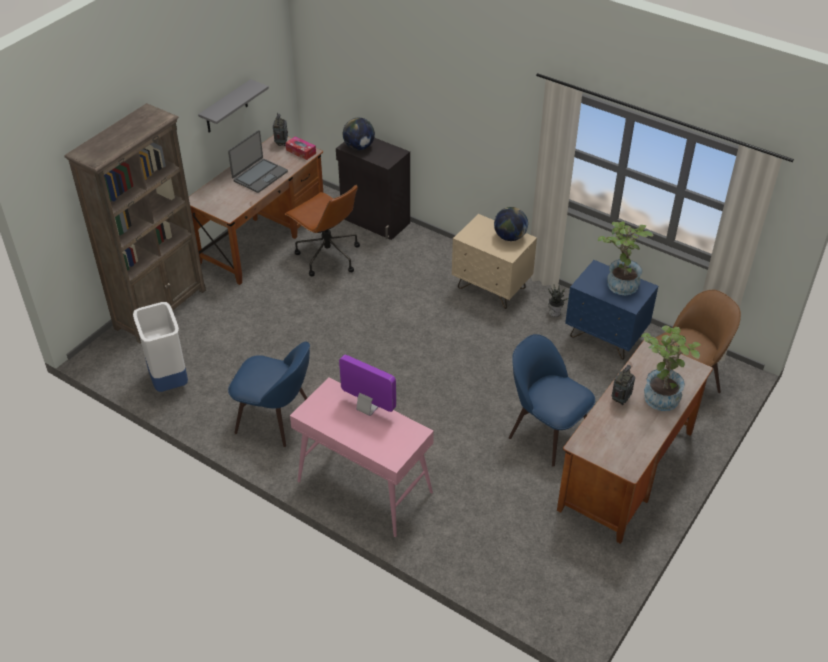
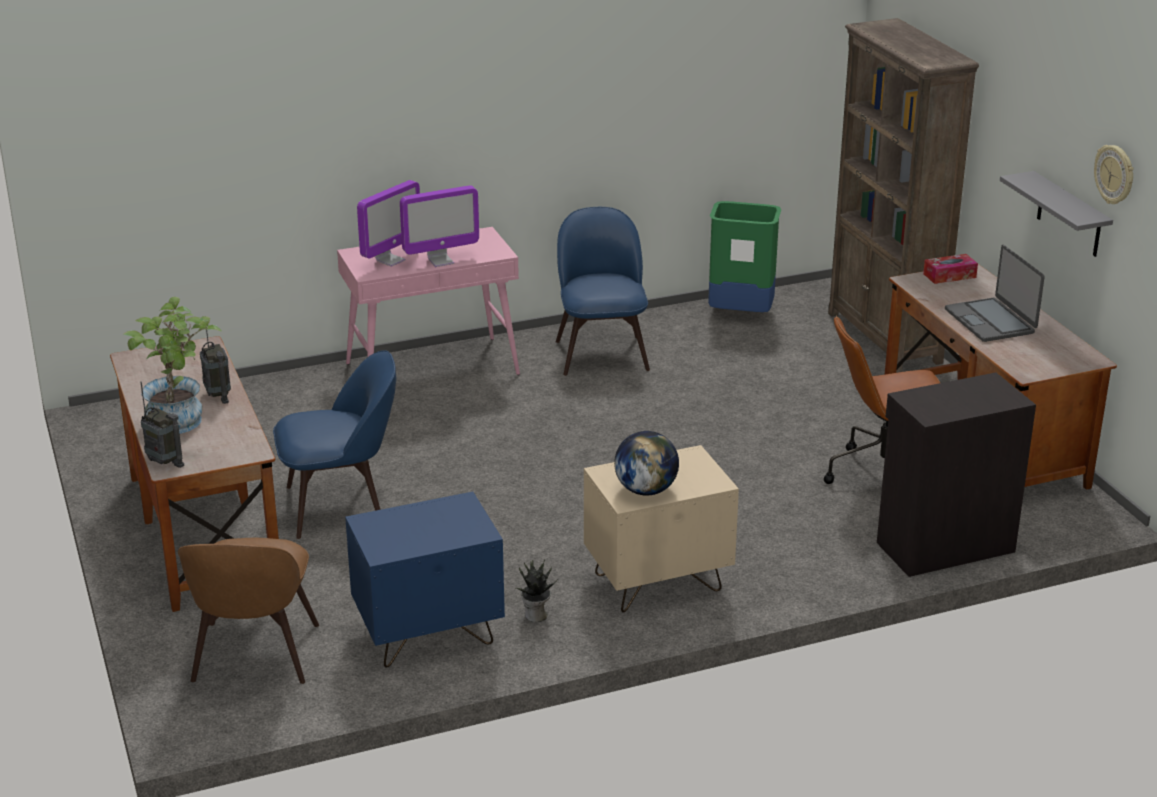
camera: 125 degrees right, 15 degrees down
white trash can [133,302,188,392] -> green trash can [708,201,781,312]
blue chair [228,342,310,447] -> blue chair turned 120 degrees clockwise [556,207,650,376]
radio [273,113,288,146] -> radio moved to [140,382,184,468]
tissue box [286,136,316,160] -> tissue box moved to [923,254,978,284]
globe [343,118,375,150] -> none
potted plant [598,221,654,295] -> none
none -> monitor [357,180,420,267]
none -> wall clock [1094,145,1133,204]

